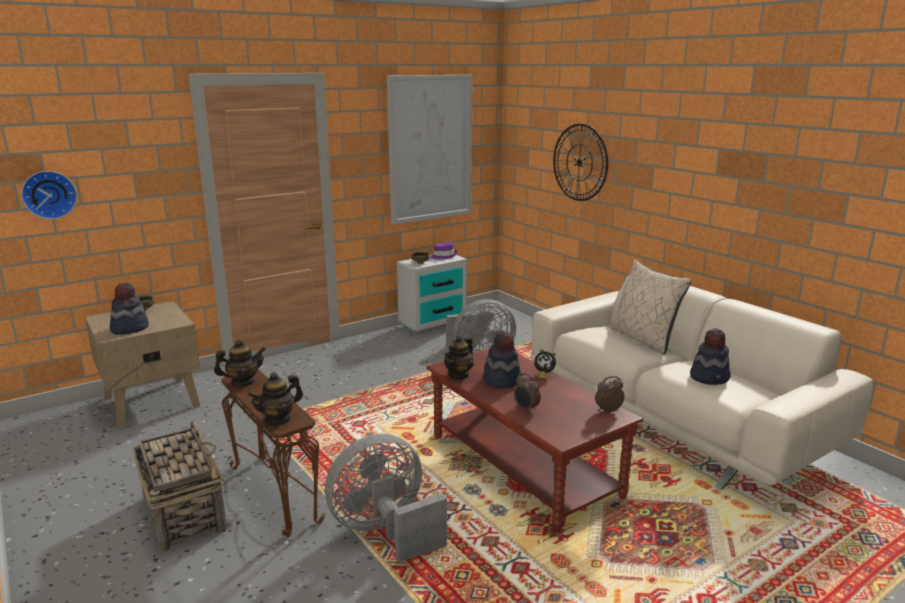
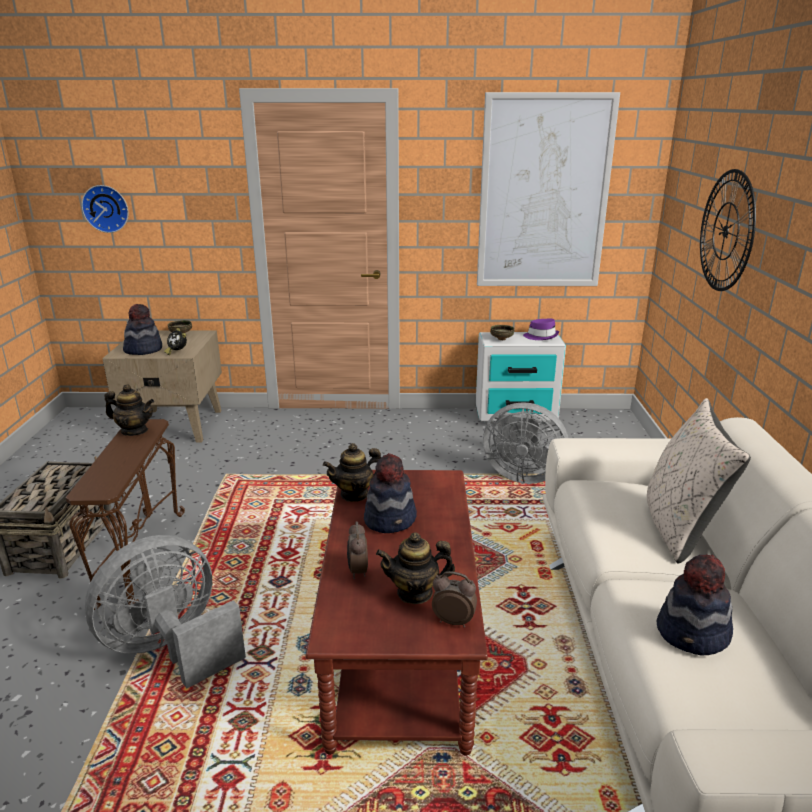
camera: 35 degrees right, 5 degrees up
teapot [248,372,303,426] -> teapot moved to [376,533,455,604]
grey fan [325,434,447,562] -> grey fan turned 45 degrees counterclockwise [85,535,246,689]
alarm clock [534,349,556,380] -> alarm clock moved to [164,328,187,355]

